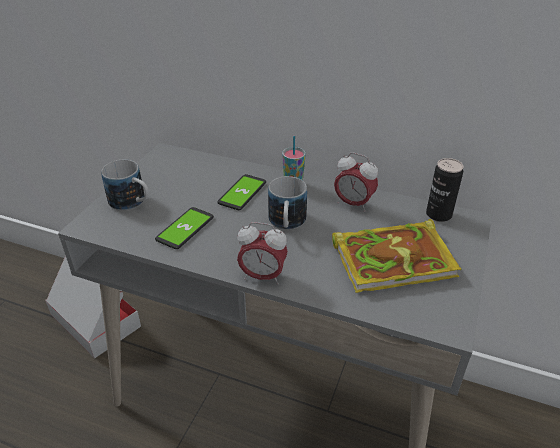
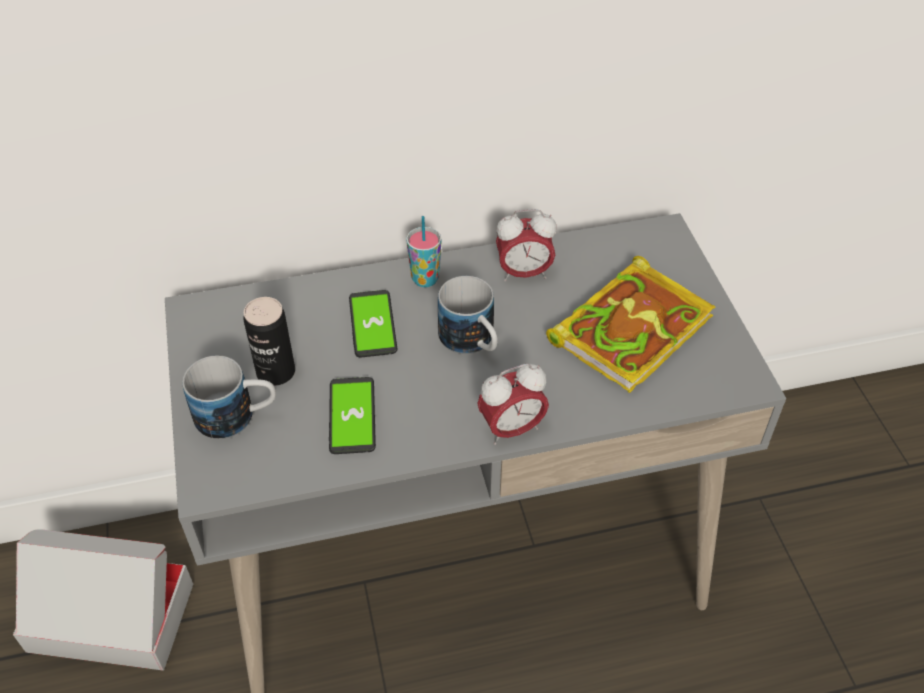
camera: 35 degrees left, 10 degrees up
can [426,158,464,222] -> can moved to [243,297,295,386]

